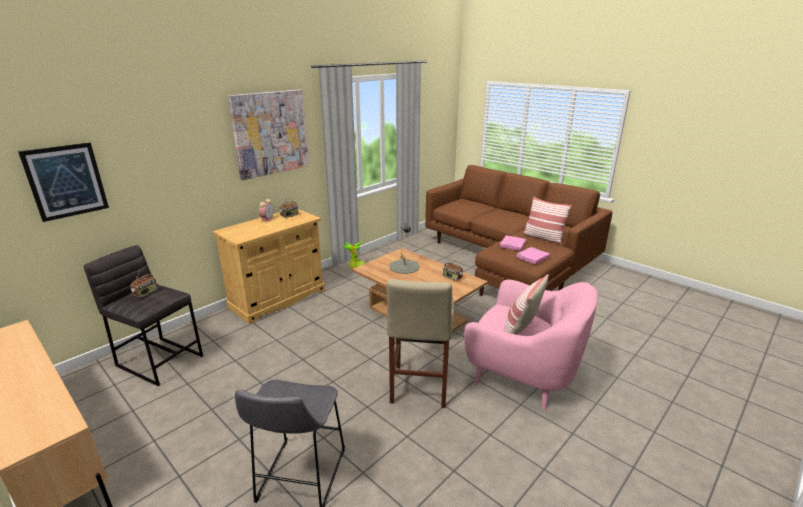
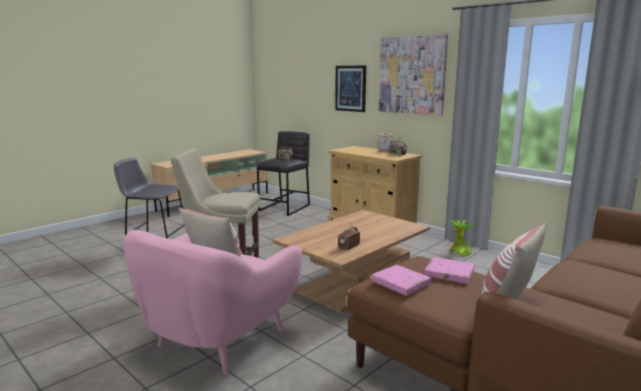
camera: 90 degrees right, 10 degrees down
picture [18,142,109,222] -> picture moved to [335,66,366,112]
grey table lamp [389,223,420,274] -> none

